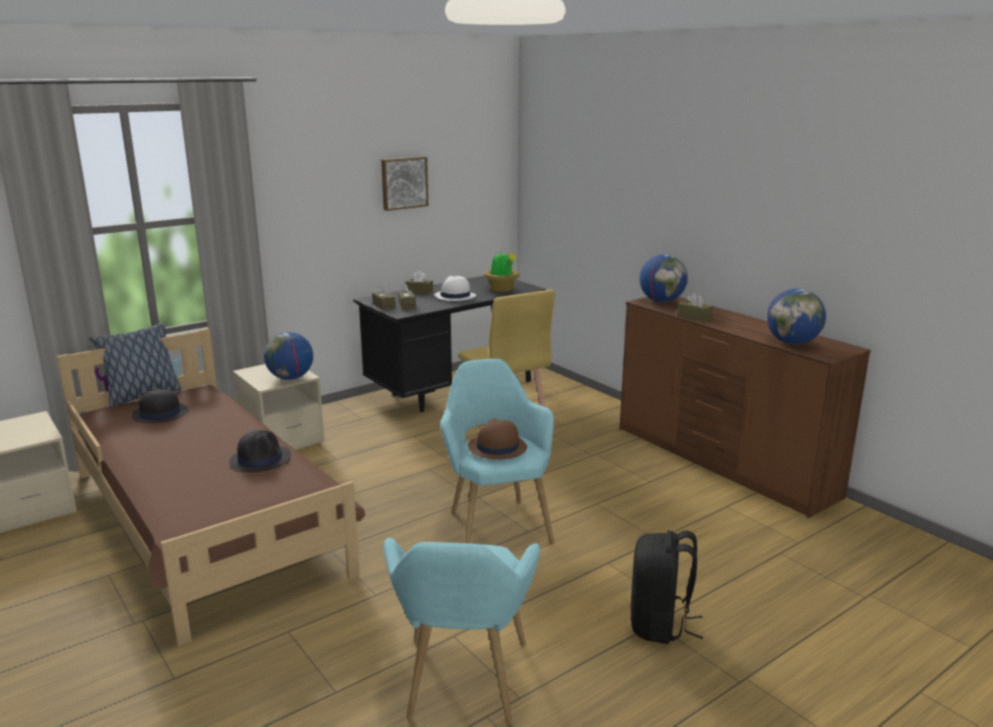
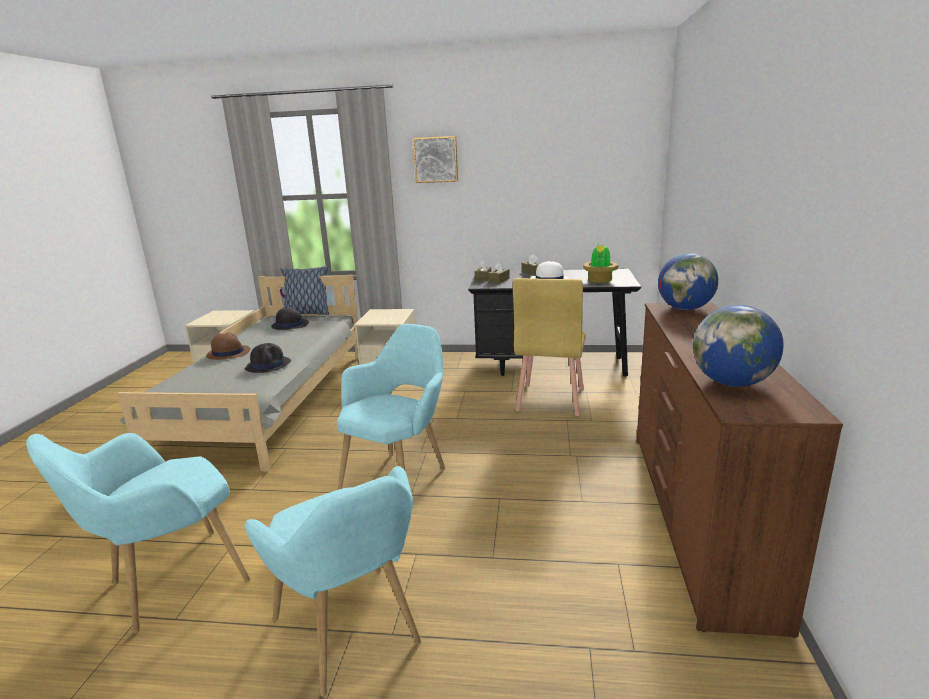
camera: 45 degrees right, 0 degrees up
brown bed [57,328,366,646] -> grey bed [117,275,359,472]
globe [264,332,313,380] -> none
picture [381,156,428,211] -> picture moved to [413,136,458,183]
brown hat [468,418,527,460] -> brown hat moved to [206,333,250,360]
black backpack [630,531,703,644] -> turquoise armchair [244,466,421,697]
brown tissue box [677,292,713,322] -> none

